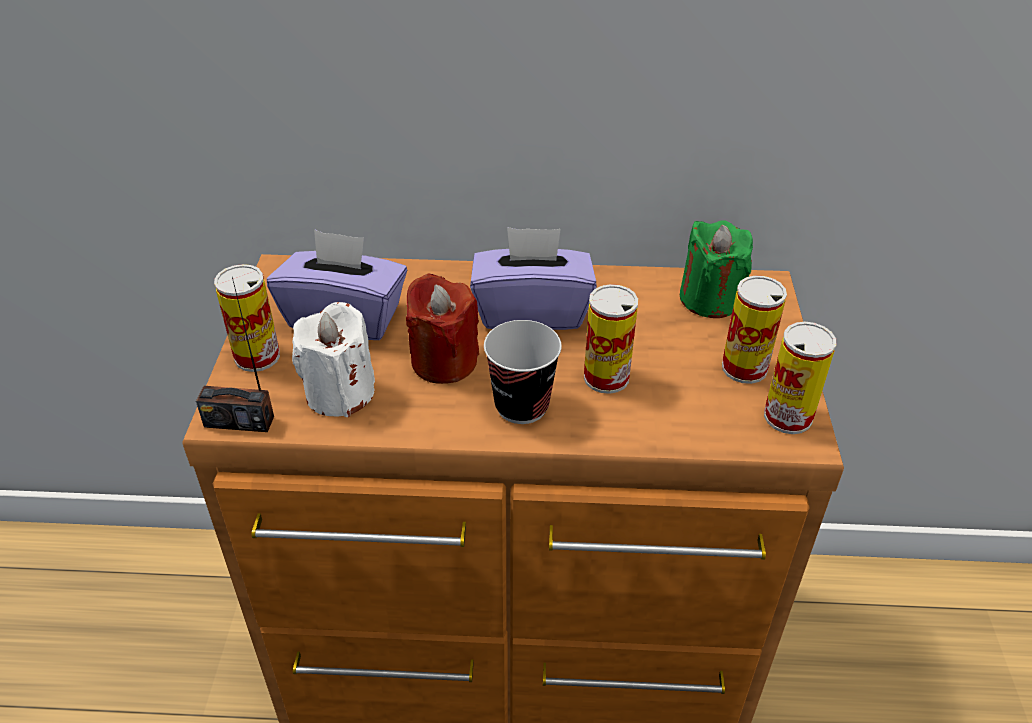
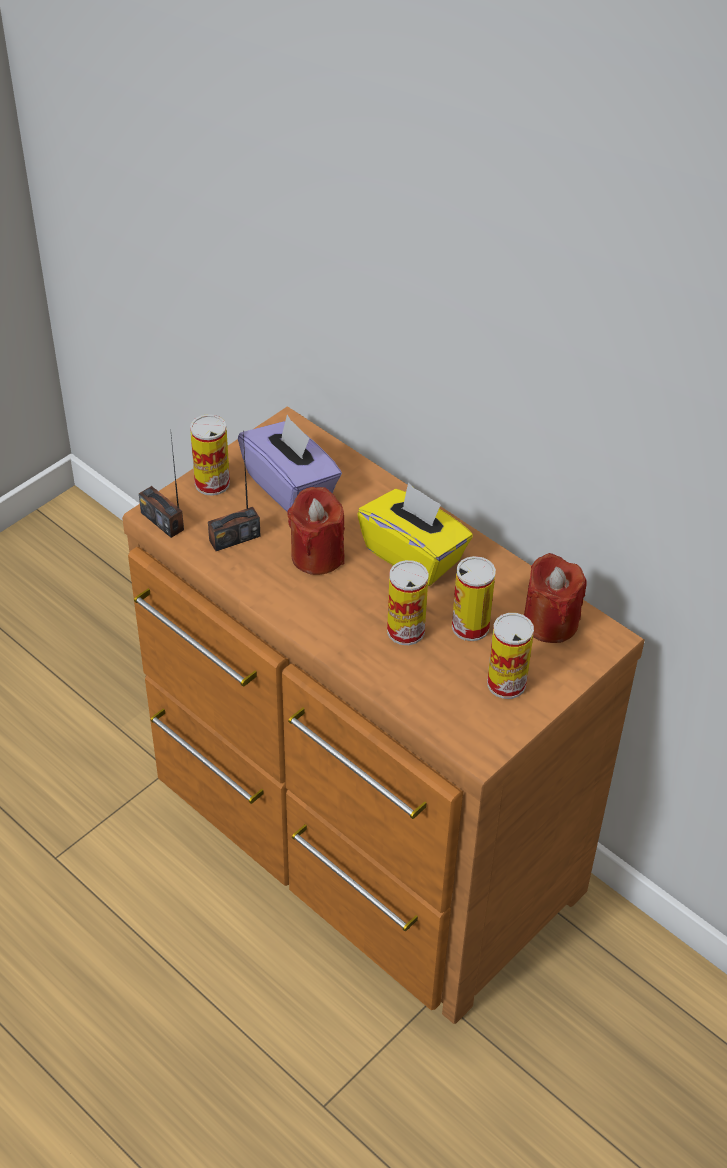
camera: 40 degrees right, 5 degrees up
white candle [292,302,375,417] -> radio [208,432,261,551]
purple tissue box [470,227,597,330] -> yellow tissue box [357,482,473,586]
cup [484,320,562,424] -> none
green candle [680,220,753,318] -> red candle [524,553,587,643]
can [764,322,836,434] -> can moved to [452,556,496,641]

